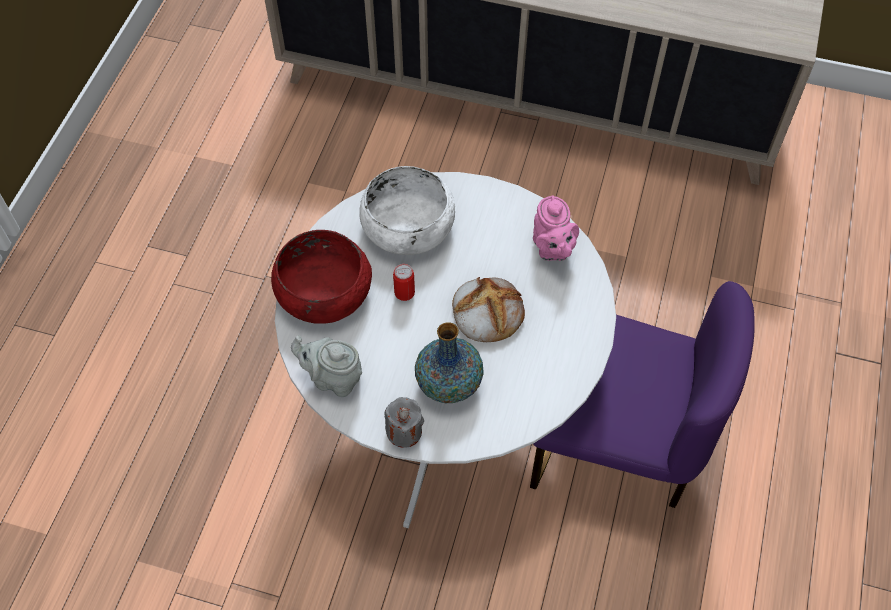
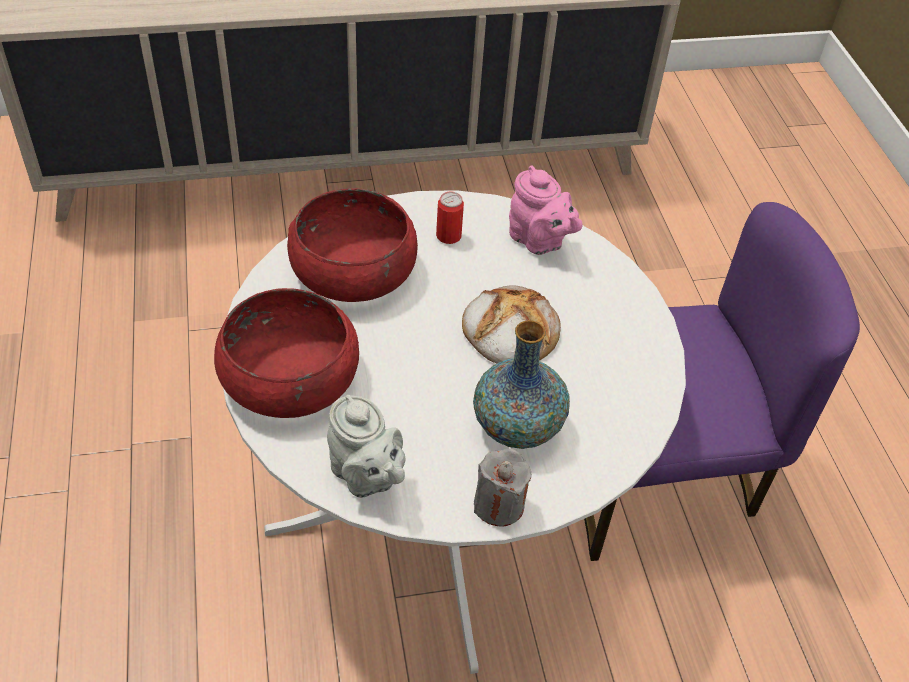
camera: 30 degrees left, 10 degrees down
grey teapot [291,336,362,397] -> grey teapot turned 120 degrees counterclockwise [327,395,405,498]
white bowl [359,166,455,255] -> red bowl [287,189,418,302]
can [393,264,415,301] -> can moved to [436,192,464,244]

